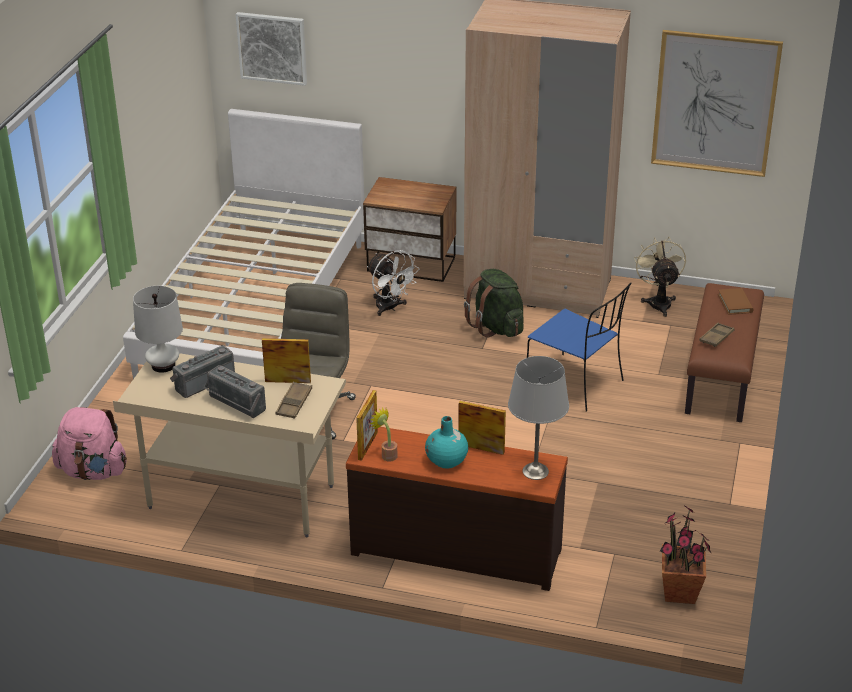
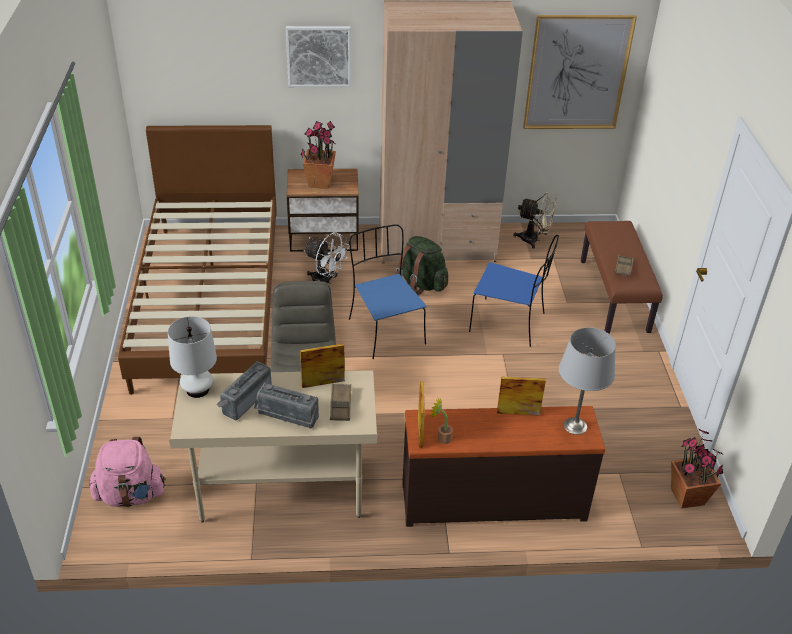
camera: 20 degrees left, 5 degrees up
white bed [123,109,364,379] -> brown bed [118,125,277,395]
picture [236,12,307,86] -> picture moved to [286,26,351,87]
turquoise vase [425,416,468,469] -> none
beige fan [634,237,686,317] -> beige fan turned 135 degrees clockwise [513,192,558,249]
brown book [718,288,753,315] -> none
none -> potted plant [301,121,337,189]
none -> blue chair [349,224,427,359]

